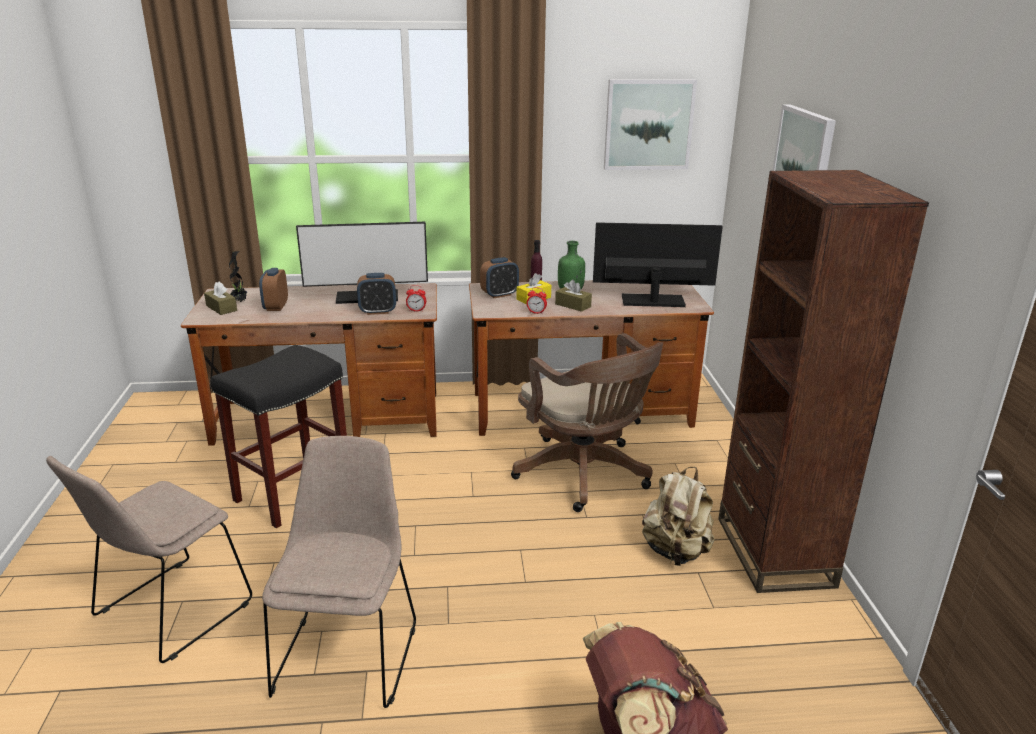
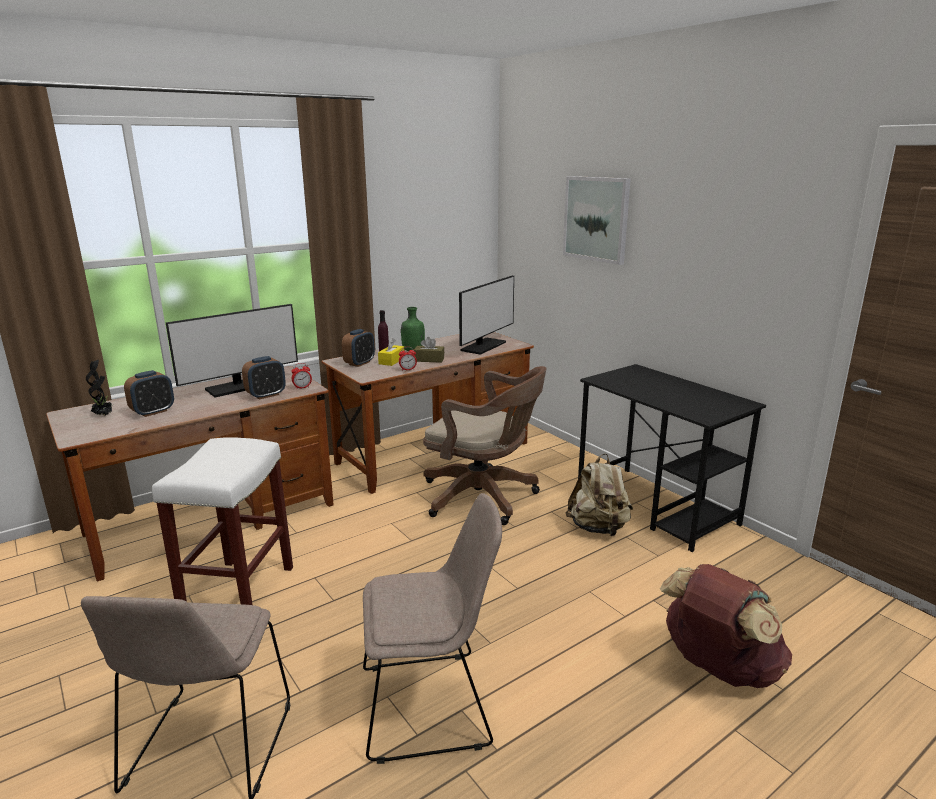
camera: 30 degrees left, 5 degrees down
brown tissue box [204,281,237,315] -> none
black stool [211,345,347,528] -> white stool [152,437,293,605]
alarm clock [259,268,288,311] -> alarm clock turned 105 degrees counterclockwise [124,370,174,417]
beige chair [262,436,416,708] -> beige chair turned 105 degrees clockwise [363,493,502,764]
monitor [593,222,723,307] -> monitor turned 150 degrees clockwise [459,275,514,355]
picture [604,79,697,170] -> none
brown bookcase [718,170,929,593] -> black desk [578,364,766,552]

